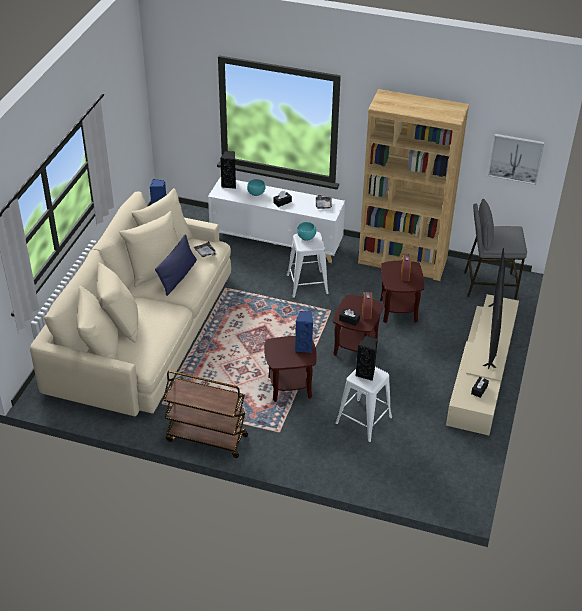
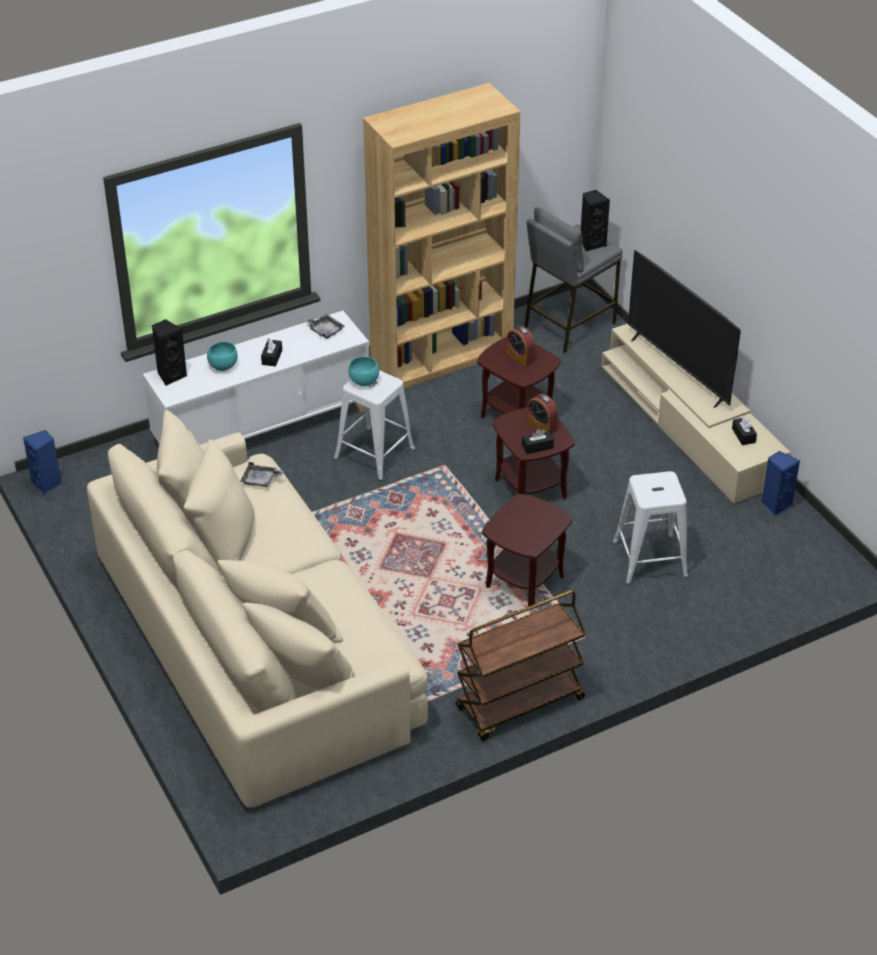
camera: 45 degrees left, 0 degrees up
blue pillow [155,234,197,296] -> none
blue speaker [295,311,313,353] -> blue speaker moved to [761,451,800,516]
black speaker [356,335,378,381] -> black speaker moved to [581,190,610,251]
picture [488,134,545,185] -> none

